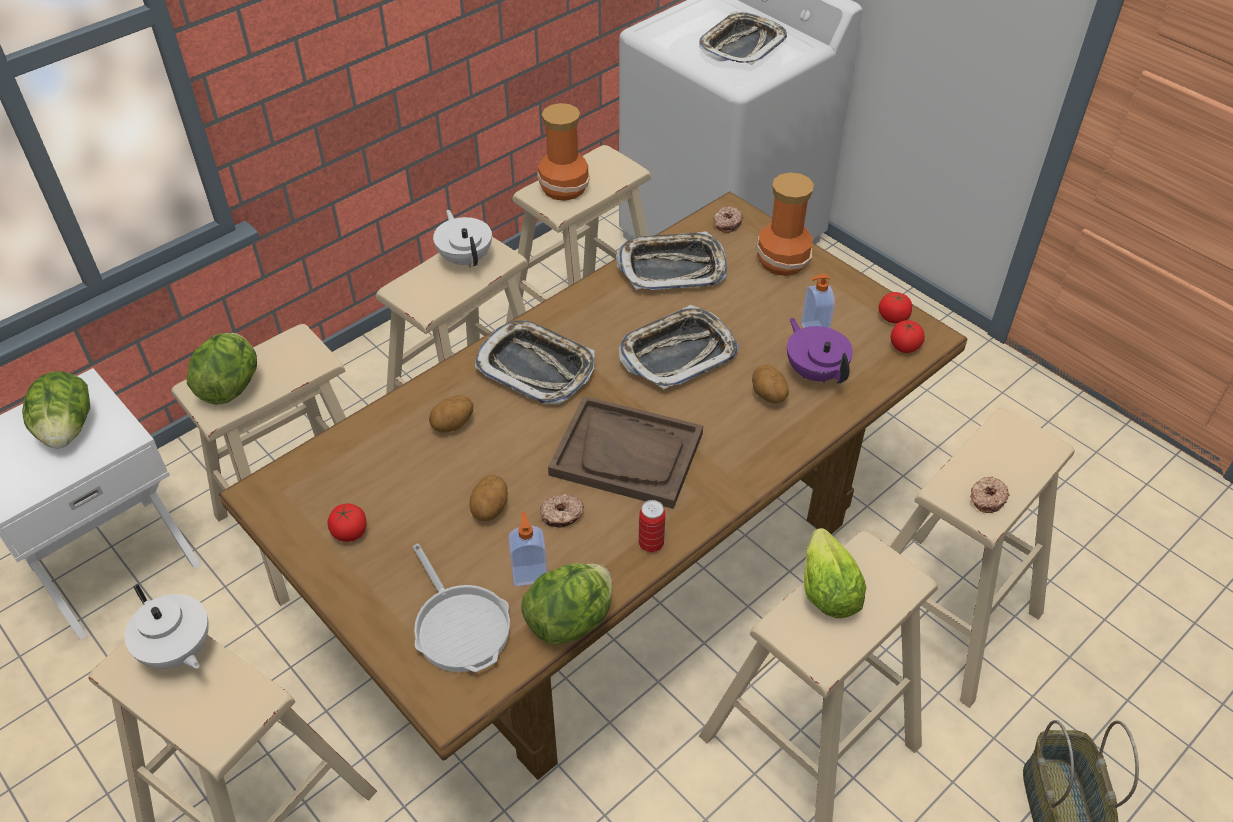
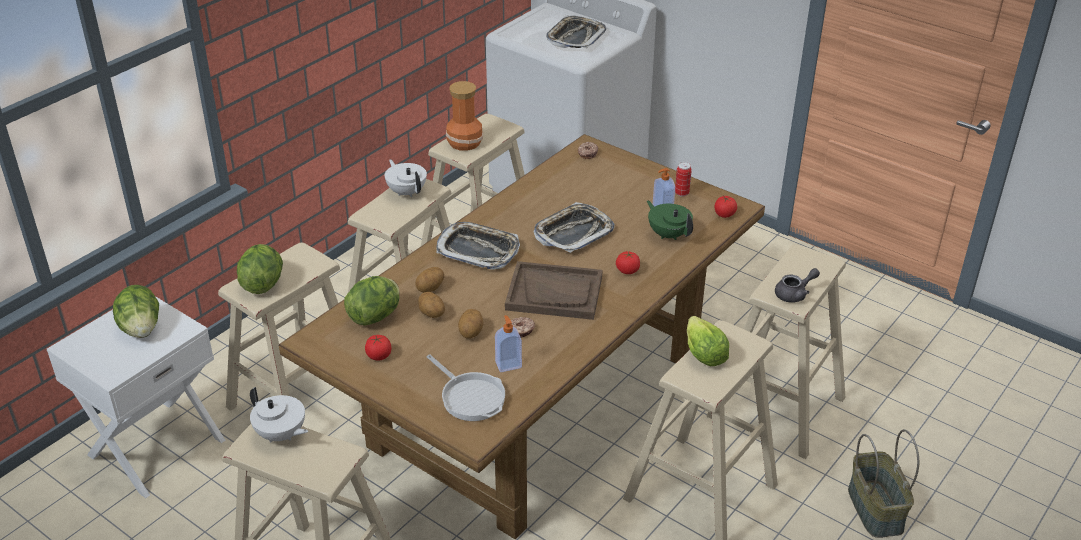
camera: 10 degrees left, 10 degrees down
lettuce [522,563,613,644] -> lettuce moved to [344,276,400,326]
tray [616,231,727,290] -> none
can [639,500,666,553] -> can moved to [675,162,692,197]
potato [752,365,789,403] -> potato moved to [418,292,445,318]
vase [756,172,814,276] -> none
purple teapot [787,318,853,383] -> green teapot [647,200,693,240]
tomato [878,292,912,323] -> tomato moved to [616,251,640,274]
donut [970,476,1010,513] -> grey teapot [775,268,820,303]

